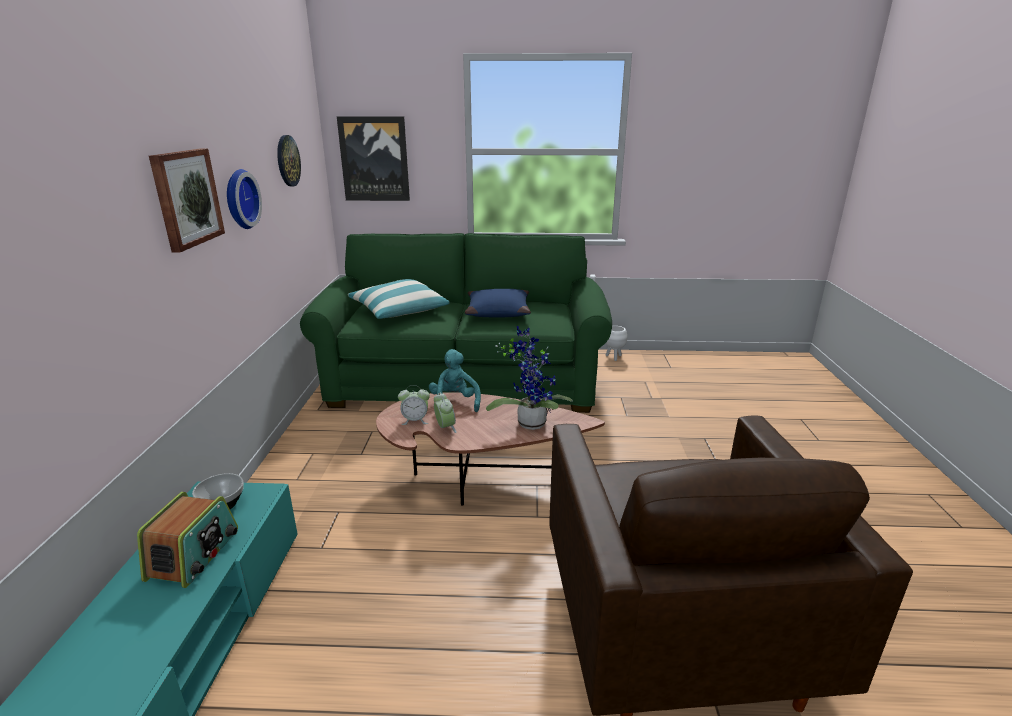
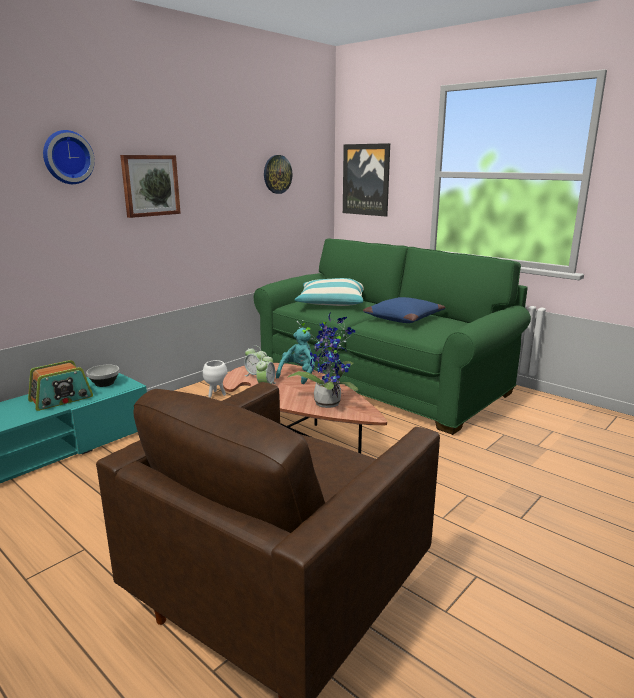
camera: 40 degrees right, 5 degrees down
wall clock [227,169,262,229] -> wall clock moved to [43,130,95,184]
white planter [606,326,627,361] -> white planter moved to [203,360,228,398]

